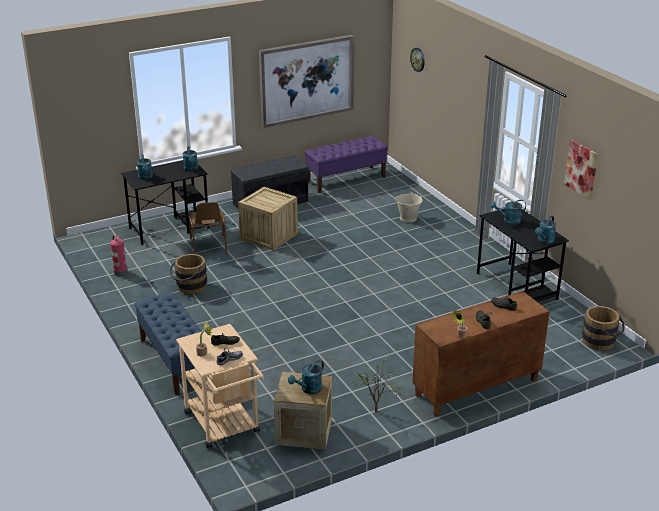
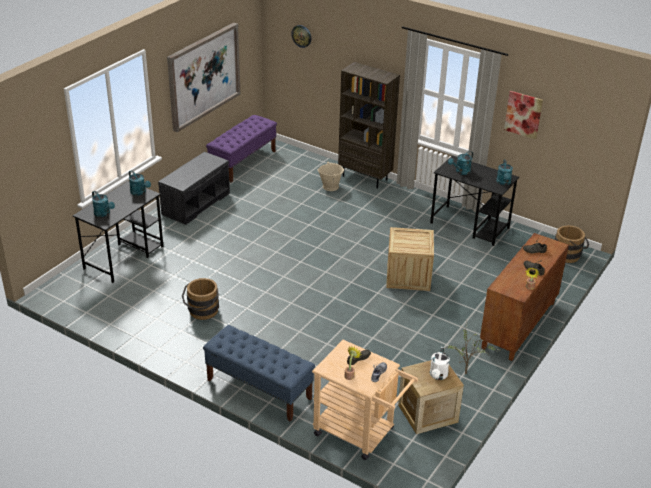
camera: 30 degrees left, 5 degrees up
fire extinguisher [110,235,127,276] -> none
brown chair [189,202,227,254] -> none
crate [238,187,298,251] -> crate moved to [386,227,434,291]
turquoise watering can [288,360,324,394] -> white watering can [430,347,450,380]
none -> brown bookcase [338,62,400,189]

